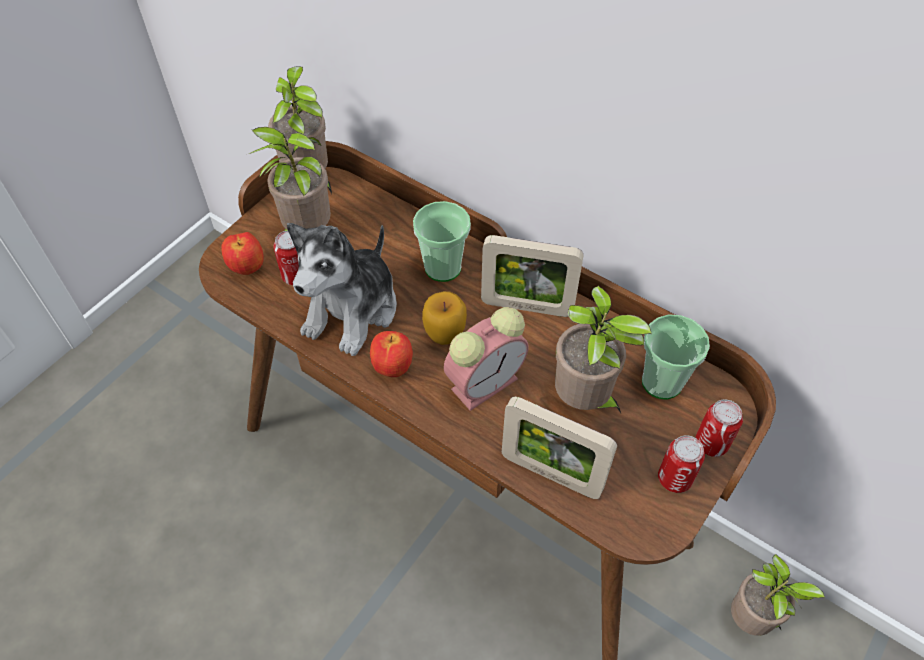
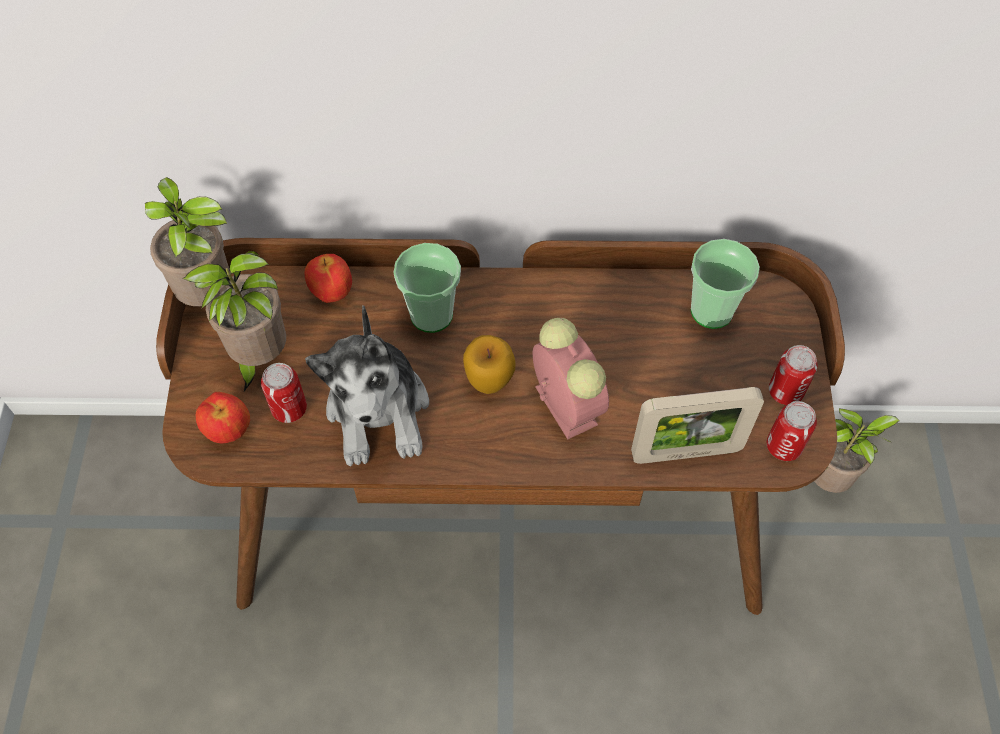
camera: 35 degrees left, 5 degrees up
apple [370,331,413,377] -> apple moved to [305,254,352,303]
alarm clock [444,307,528,411] -> alarm clock turned 45 degrees counterclockwise [533,318,609,439]
picture frame [481,235,584,317] -> none
potted plant [555,286,652,413] -> none
can [695,399,743,457] -> can moved to [767,401,817,461]

